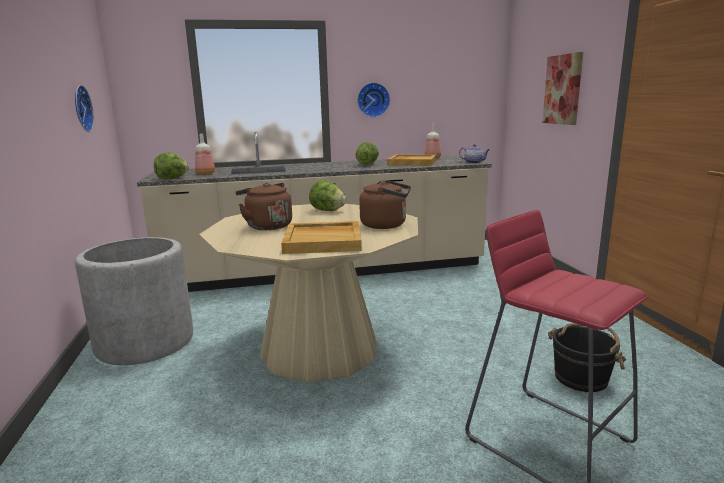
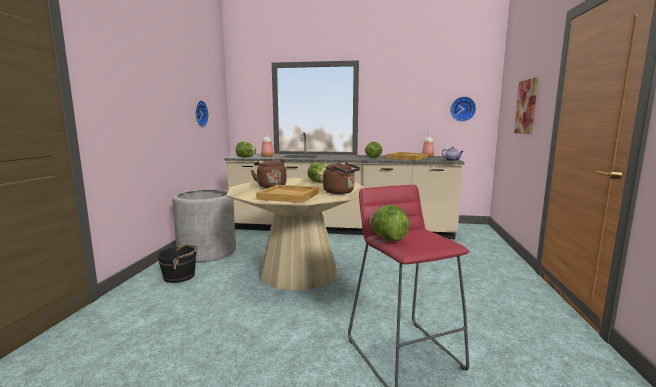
camera: 20 degrees right, 5 degrees down
wall clock [357,82,390,118] -> wall clock moved to [450,96,476,122]
black bucket [548,323,626,392] -> black bucket moved to [157,244,198,283]
none -> lettuce [370,205,409,241]

